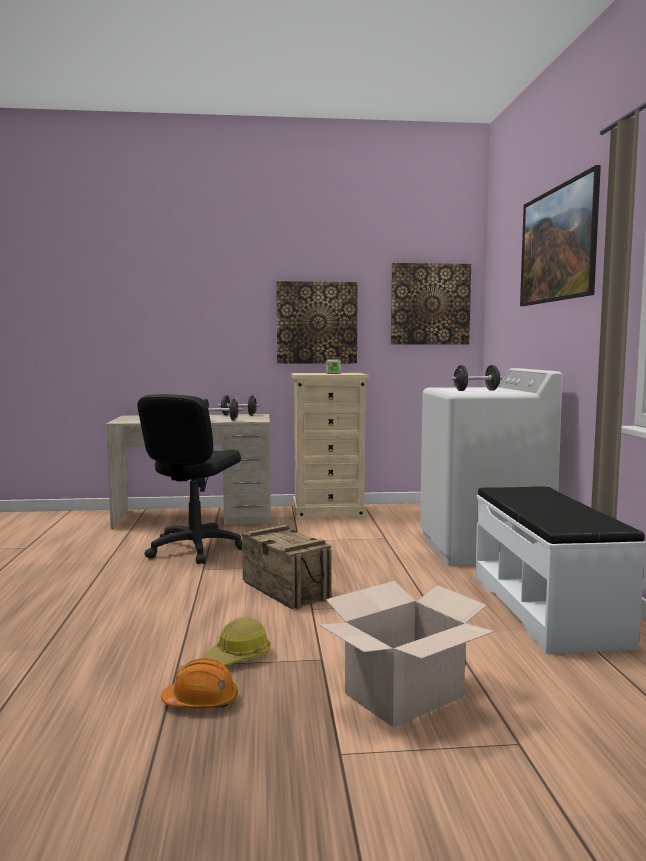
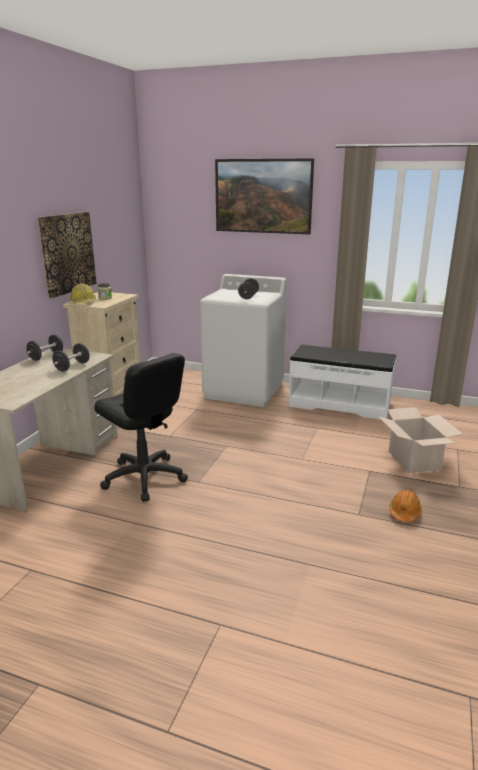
camera: 65 degrees left, 15 degrees up
hard hat [204,617,271,665] -> hard hat moved to [70,284,96,303]
crate [242,525,331,609] -> none
picture [391,263,471,344] -> none

